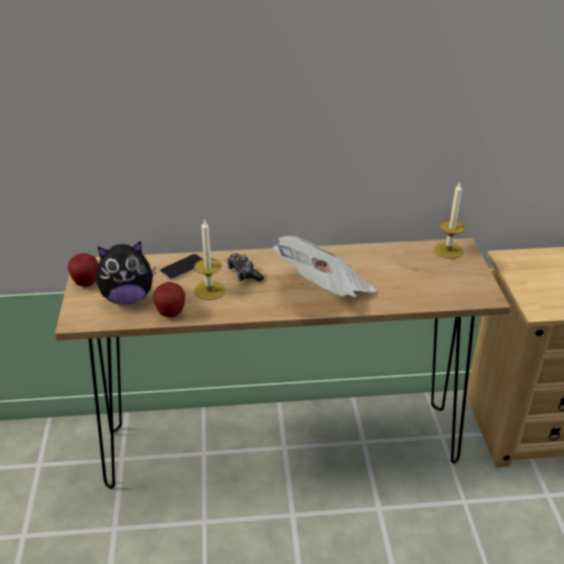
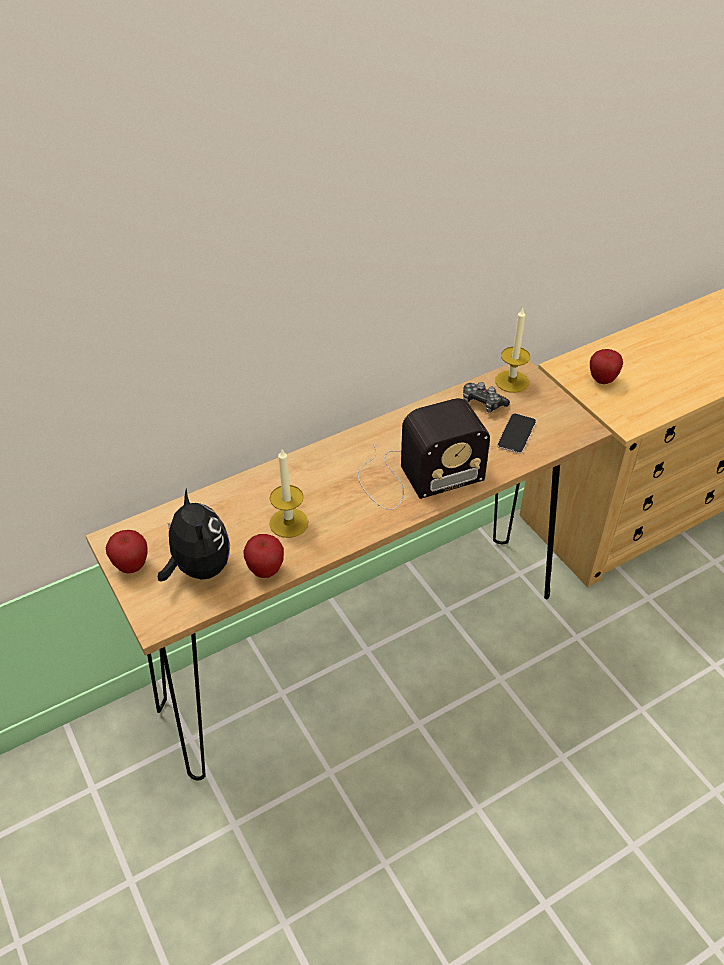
camera: 25 degrees left, 10 degrees up
plush toy [96,241,156,305] -> plush toy turned 75 degrees counterclockwise [158,488,230,582]
phone [160,254,203,280] -> phone moved to [497,413,536,454]
game controller [227,254,264,282] -> game controller moved to [463,382,510,412]
newspaper [273,236,376,297] -> radio [358,398,490,510]
none -> apple [590,349,623,384]

